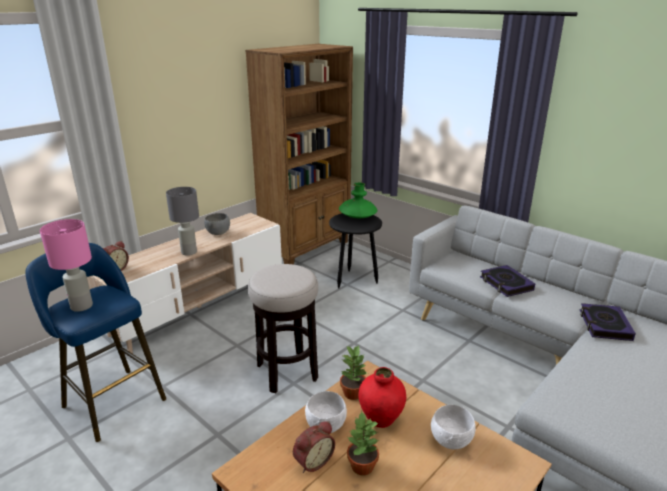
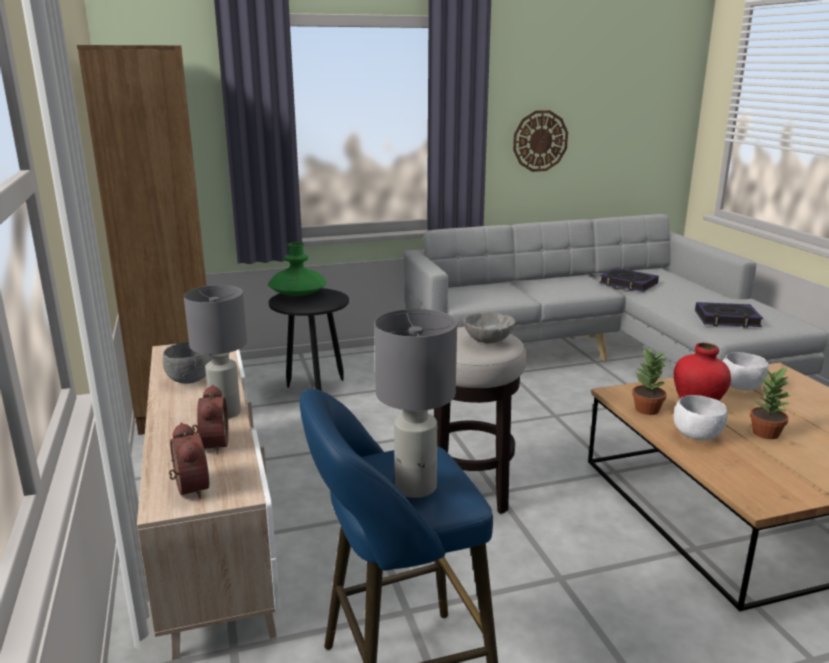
camera: 60 degrees left, 5 degrees down
pink table lamp [40,219,93,312] -> grey table lamp [374,309,457,498]
alarm clock [293,421,335,473] -> alarm clock moved to [192,385,229,455]
book [480,265,535,297] -> book moved to [695,302,763,328]
none -> grey bowl [463,312,515,343]
none -> wall clock [513,110,568,172]

